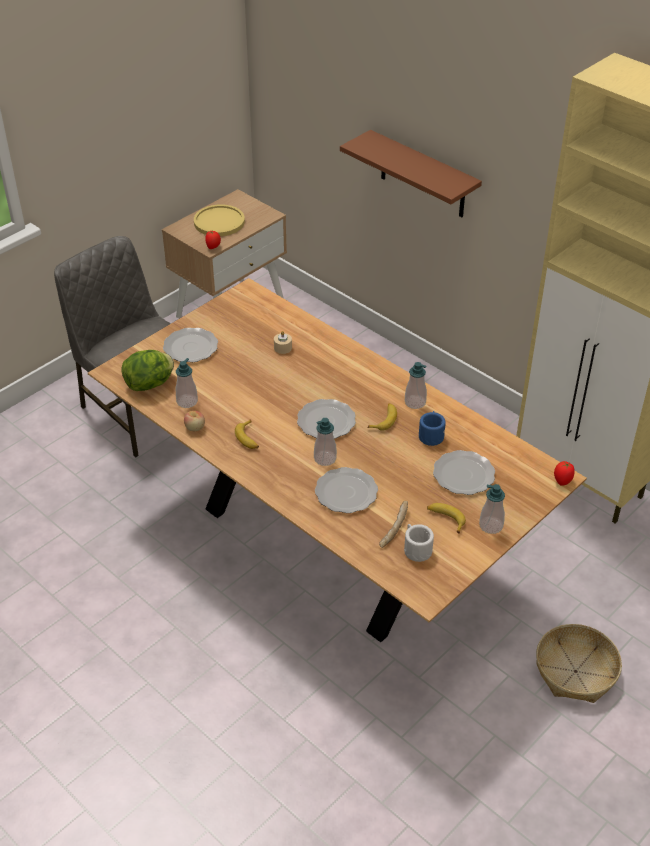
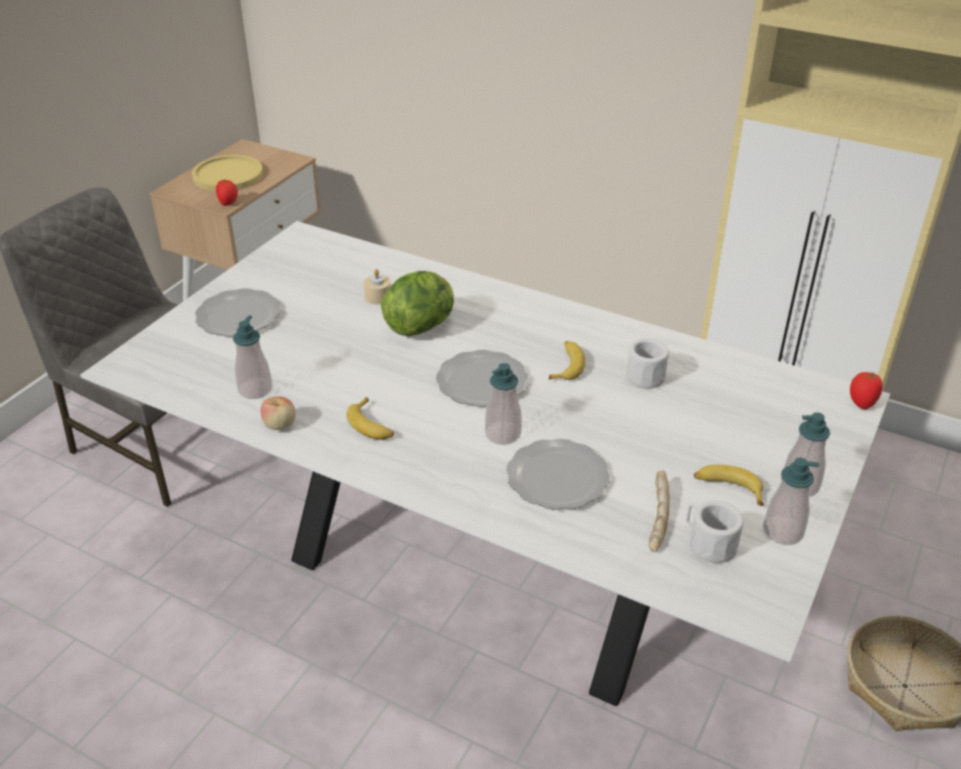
camera: 15 degrees left, 5 degrees down
brown dining table [88,278,587,642] -> white dining table [80,221,890,706]
lettuce [121,350,174,391] -> lettuce moved to [381,271,454,336]
brown shelf [340,130,482,217] -> none
soap dispenser [405,362,427,409] -> soap dispenser moved to [763,458,819,545]
blue mug [419,411,446,446] -> white mug [626,338,669,389]
plate [433,450,495,495] -> none

